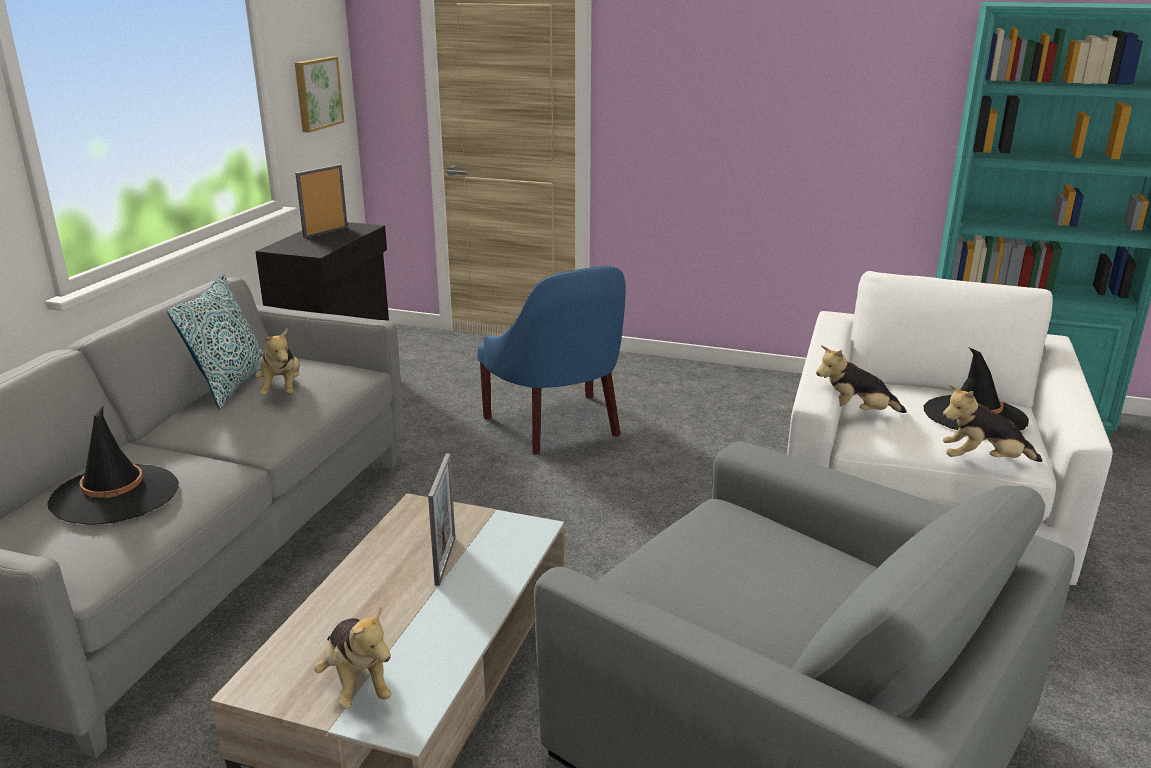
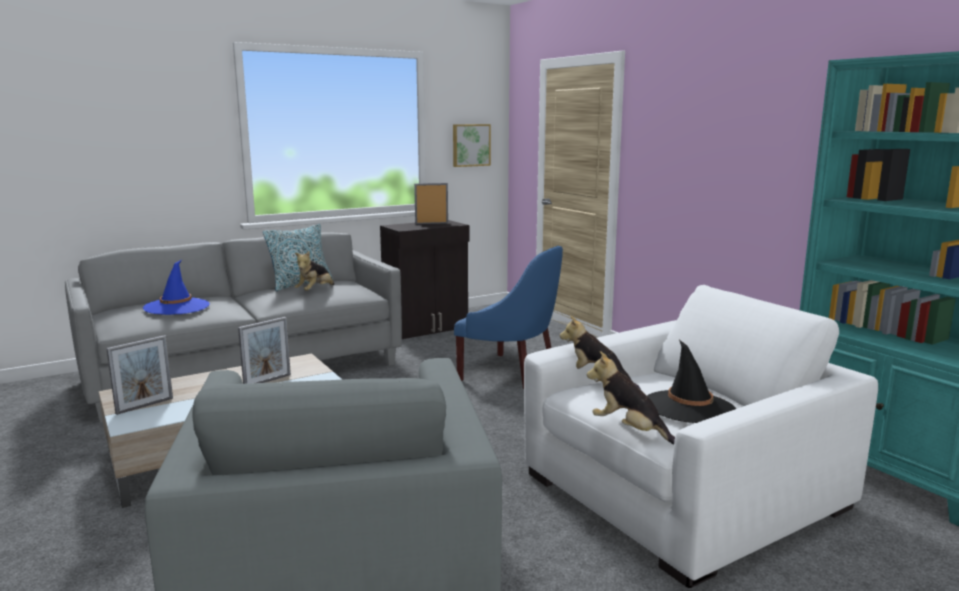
camera: 40 degrees right, 10 degrees down
black hat [47,406,179,525] -> blue hat [143,260,210,315]
plush toy [314,608,391,709] -> picture frame [106,335,173,415]
blue armchair [477,266,626,455] -> blue armchair turned 75 degrees counterclockwise [454,246,563,389]

